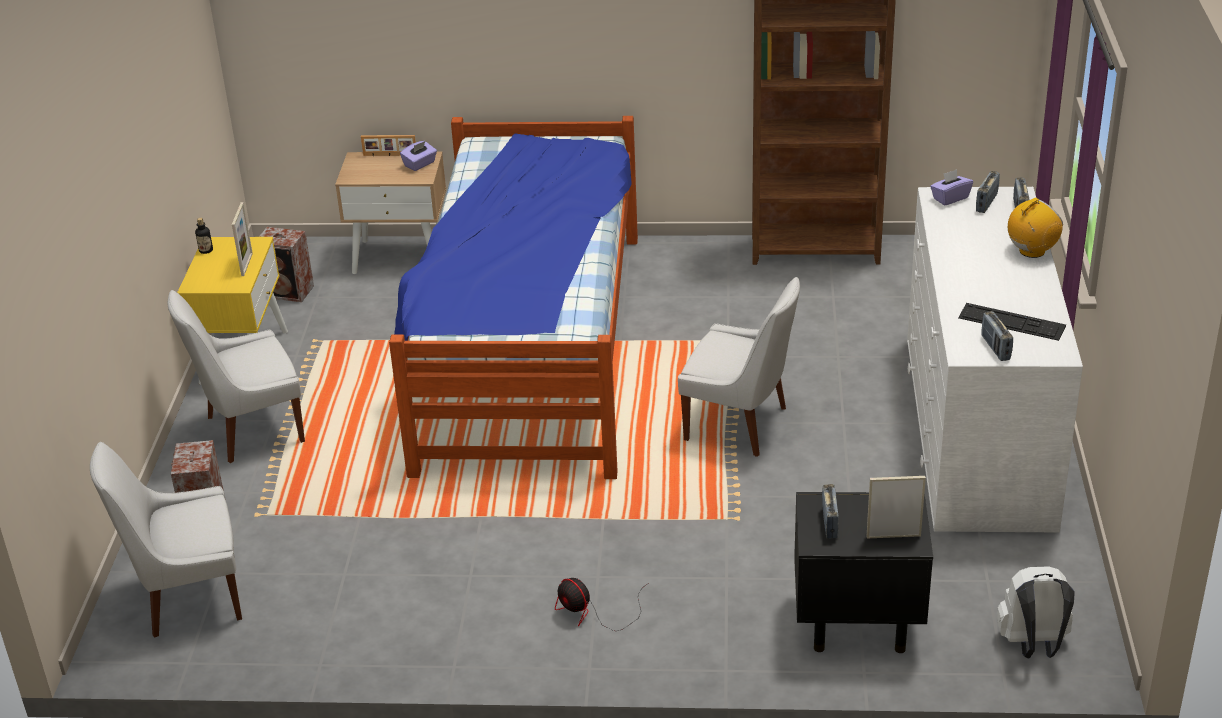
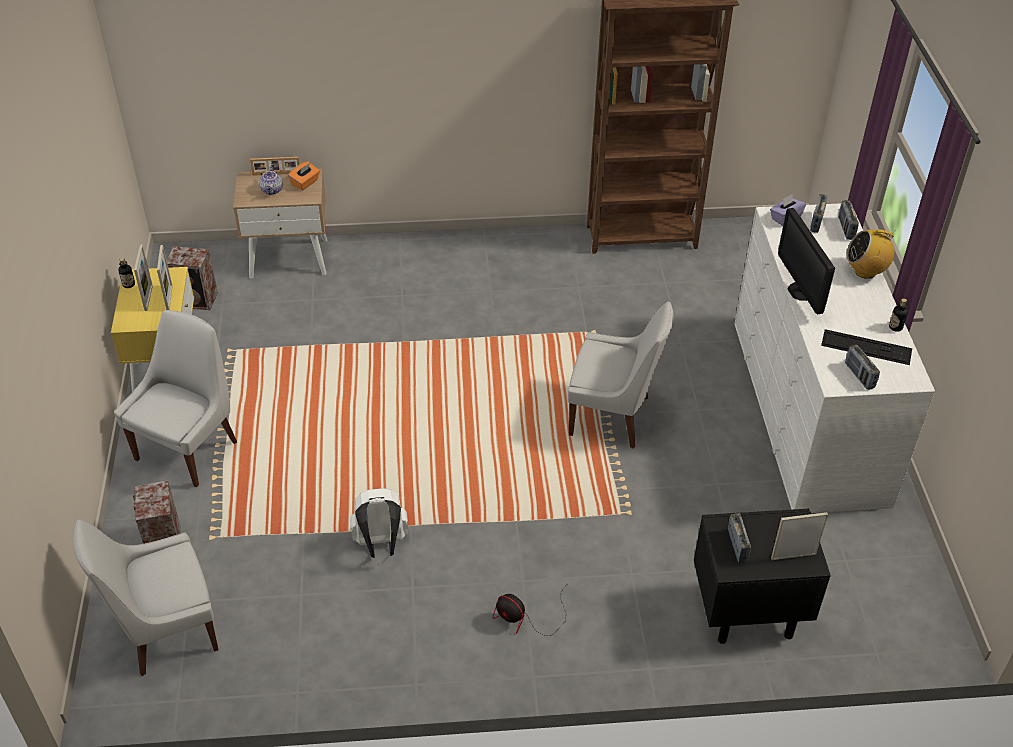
camera: 10 degrees left, 10 degrees up
white chair [168,290,305,463] -> white chair turned 150 degrees clockwise [114,310,237,487]
bed [389,116,638,479] -> none
purple tissue box [400,141,437,171] -> orange tissue box [288,161,320,191]
white backpack [996,566,1075,659] -> white backpack moved to [350,488,408,558]
radio [1008,198,1063,258] -> radio turned 135 degrees counterclockwise [847,229,896,279]
none -> picture frame [134,245,153,311]
none -> teapot [259,167,283,195]
none -> monitor [778,208,835,315]
none -> bottle [889,298,908,332]

